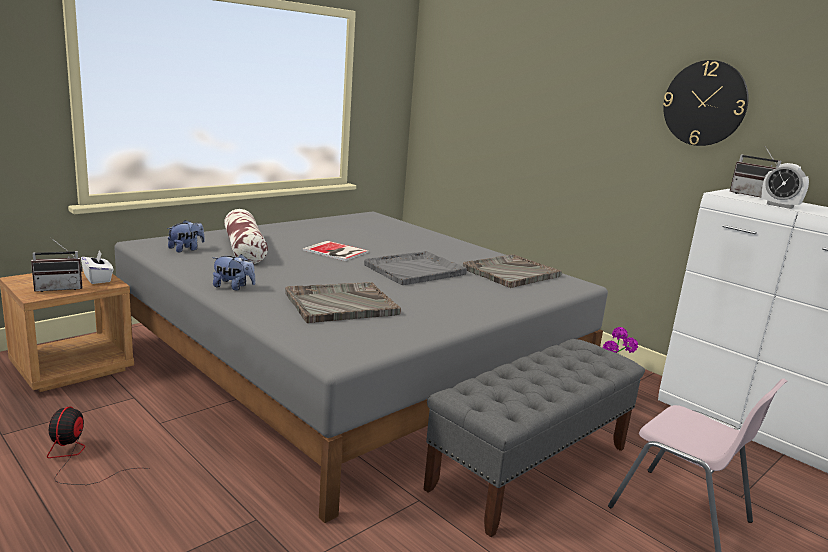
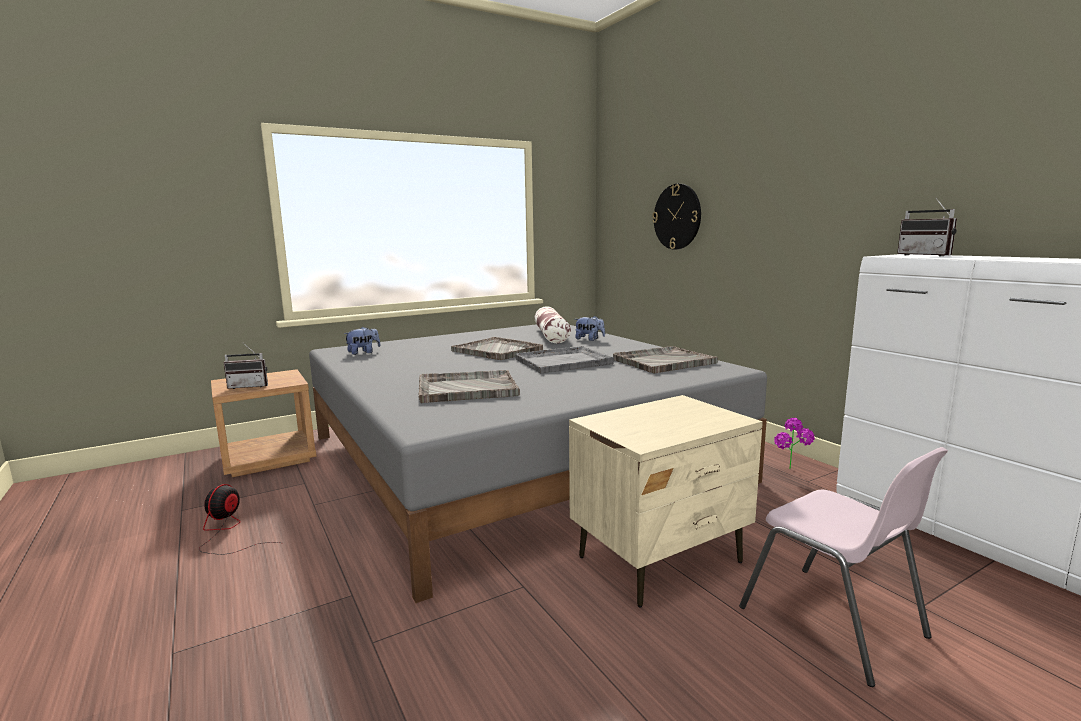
camera: 15 degrees right, 5 degrees down
white tissue box [81,251,113,284] -> none
plush toy [212,254,256,291] -> plush toy moved to [575,316,605,341]
pillow [224,209,268,264] -> pillow moved to [534,306,571,343]
book [303,241,369,261] -> grey tray [451,337,543,360]
grey bench [424,339,645,537] -> beige nightstand [569,395,763,608]
wall clock [663,60,749,146] -> wall clock moved to [652,184,701,250]
alarm clock [761,163,809,209] -> none

